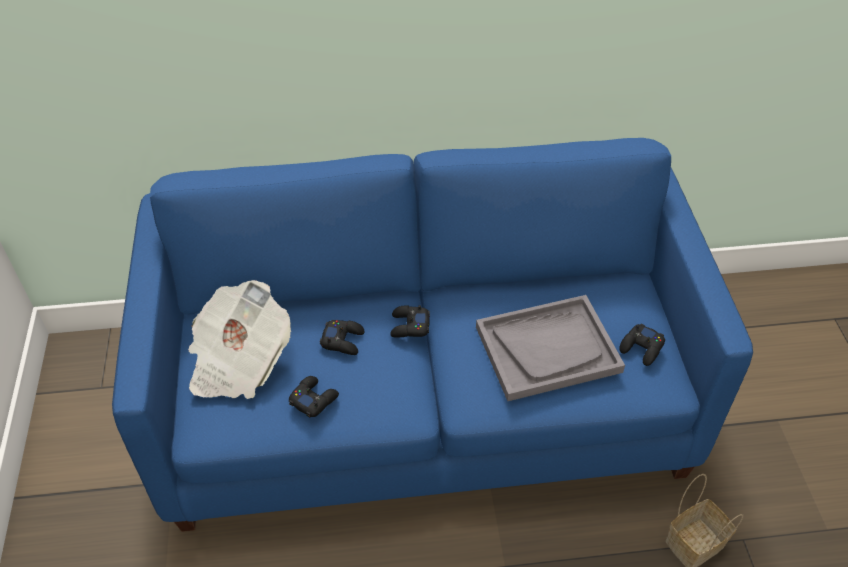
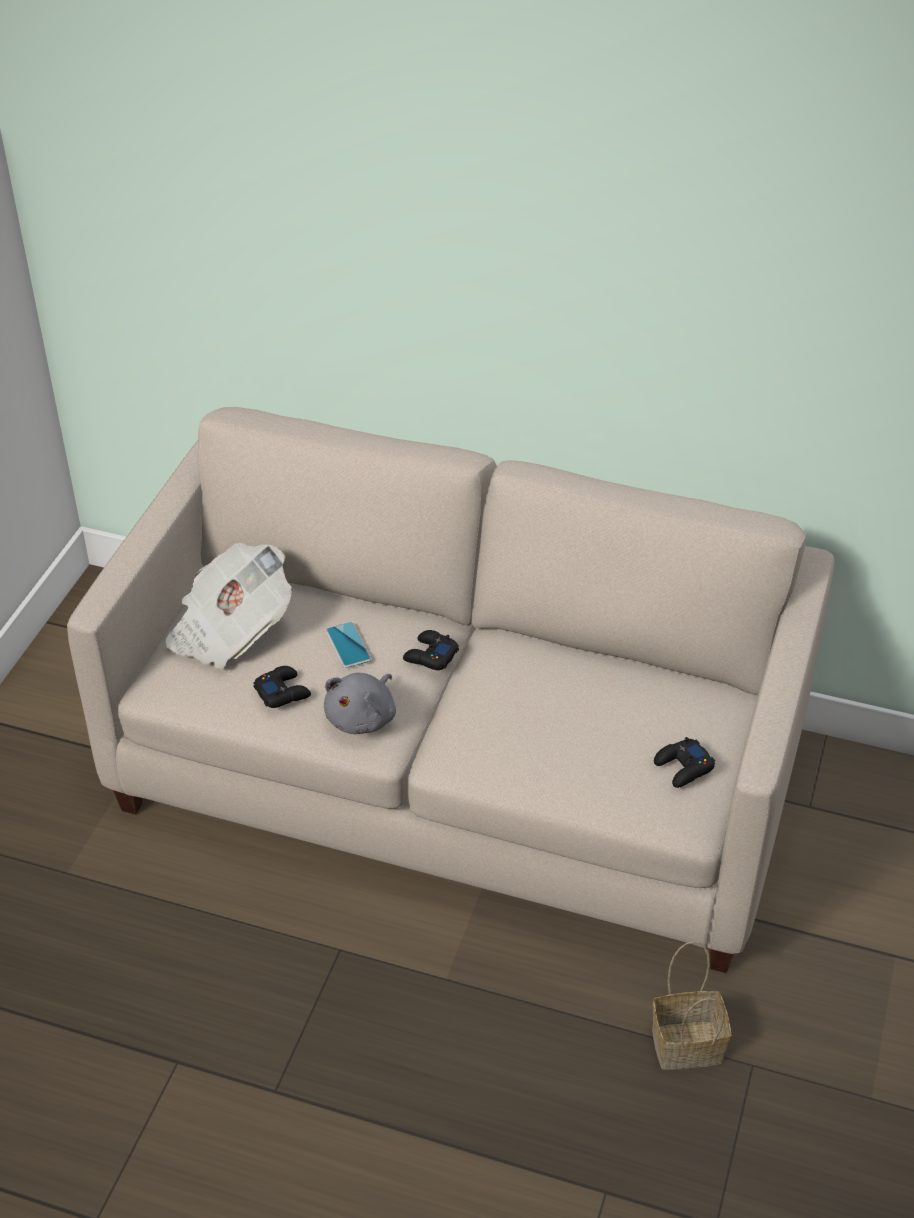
camera: 25 degrees right, 5 degrees down
blue sofa [112,138,753,532] -> beige sofa [67,407,835,973]
black game controller [320,320,365,355] -> phone [326,622,372,668]
grey tray [476,295,625,401] -> none
none -> grey plush toy [324,673,396,734]

